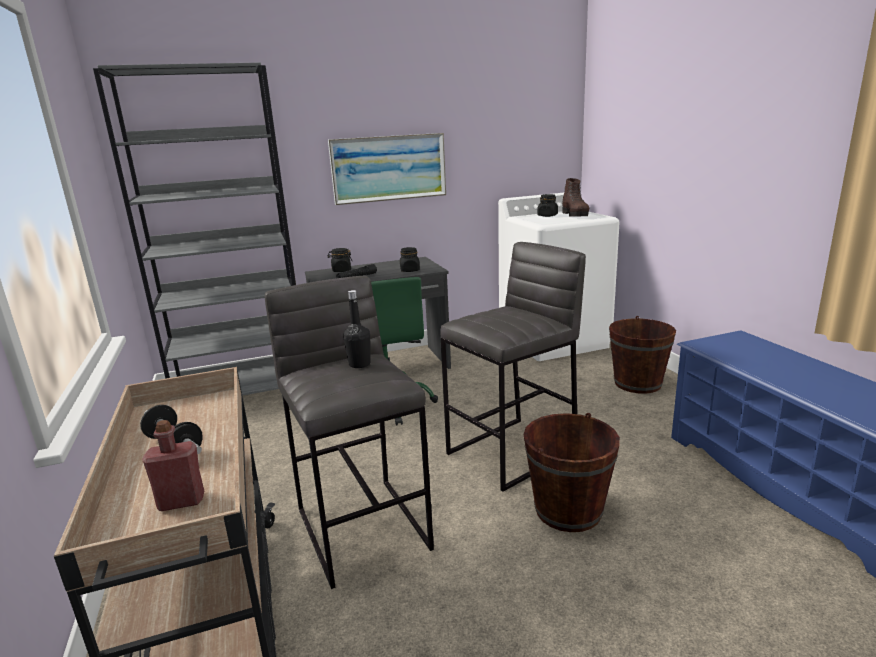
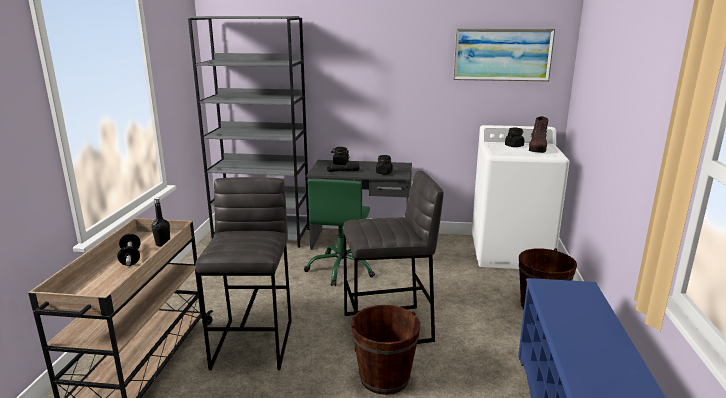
camera: 25 degrees right, 0 degrees up
red bottle [142,420,204,511] -> none
picture [328,133,446,205] -> picture moved to [453,28,555,81]
black bottle [343,290,371,368] -> black bottle moved to [151,198,170,247]

